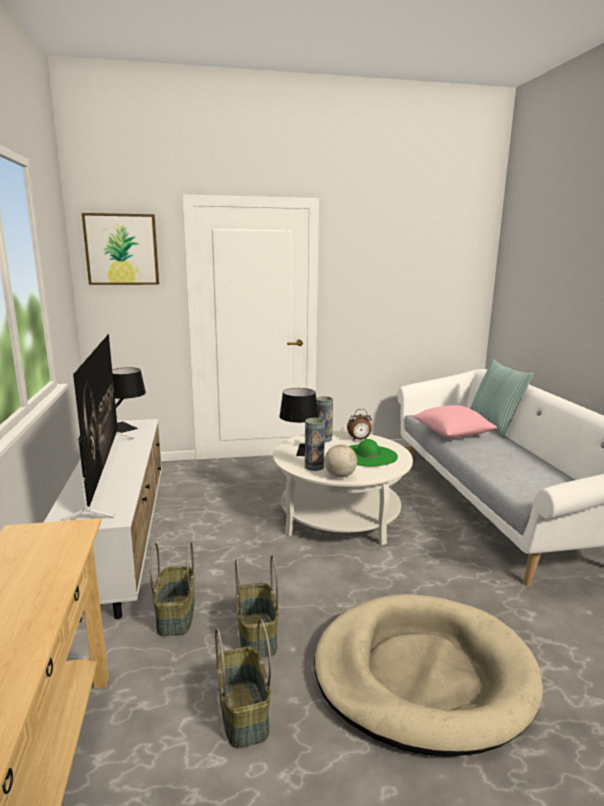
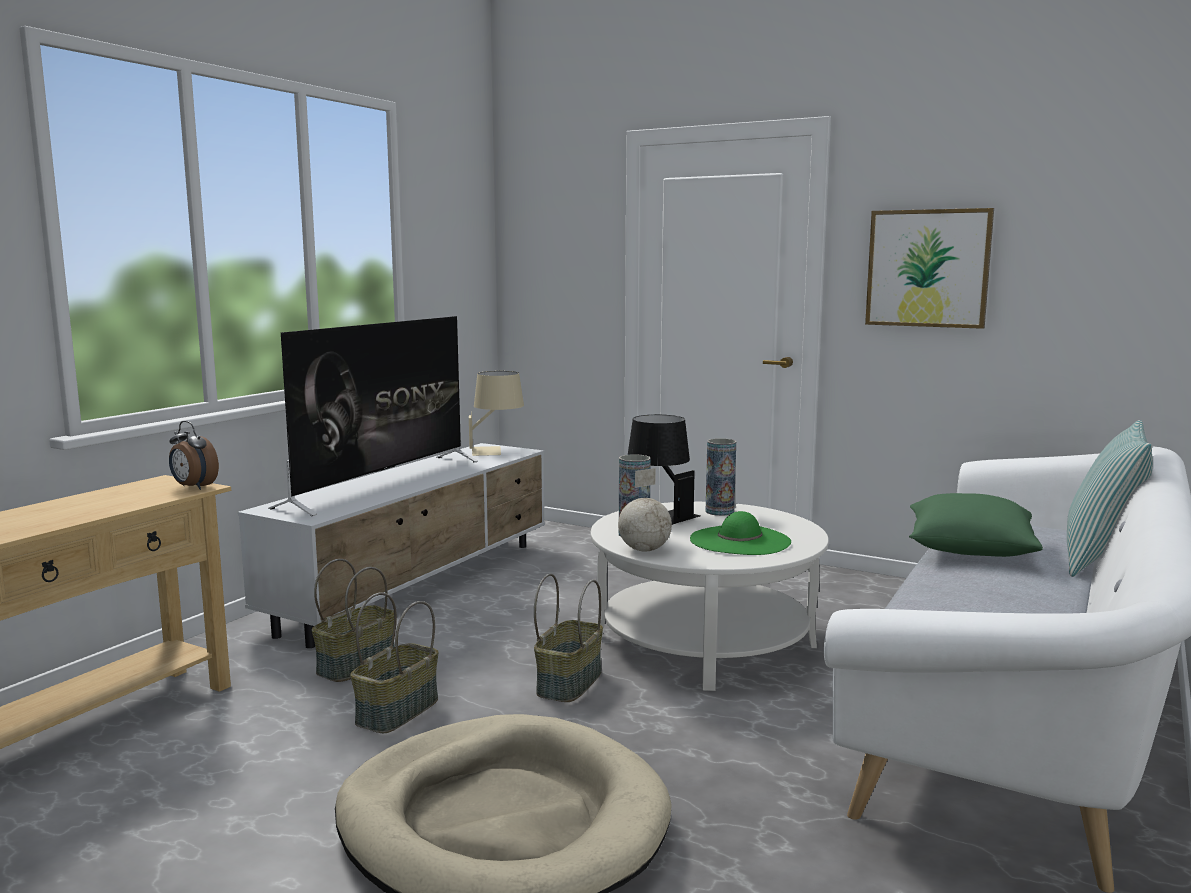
camera: 40 degrees right, 5 degrees down
picture [82,213,159,285] -> picture moved to [865,208,994,329]
black table lamp [112,367,146,433] -> beige table lamp [469,371,524,456]
basket [215,619,271,749] -> basket moved to [534,573,603,702]
alarm clock [347,409,372,440] -> alarm clock moved to [169,421,219,490]
pink pillow [412,405,497,438] -> green pillow [909,493,1043,557]

